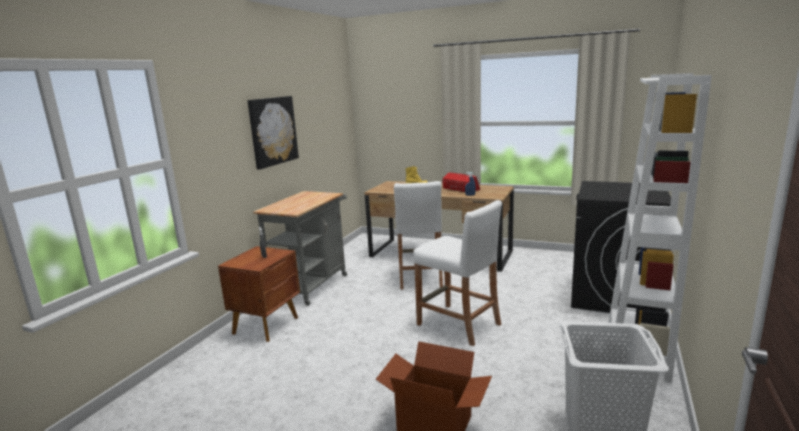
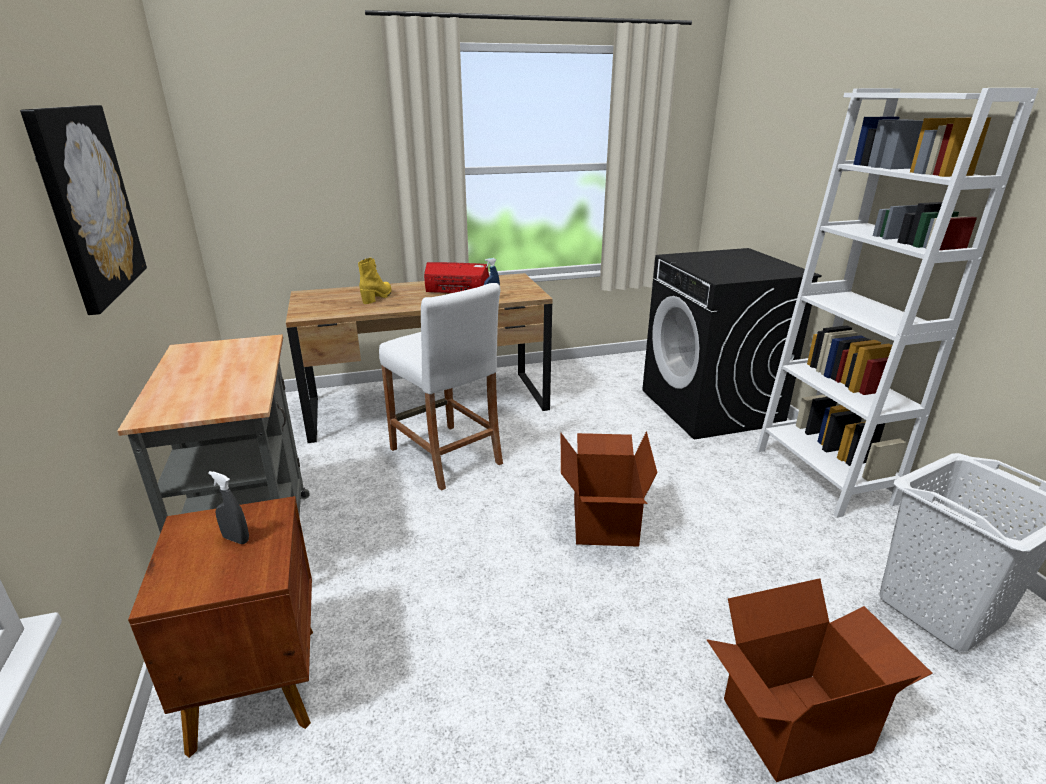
camera: 40 degrees left, 10 degrees up
white stool [413,200,502,346] -> cardboard box [561,431,657,547]

